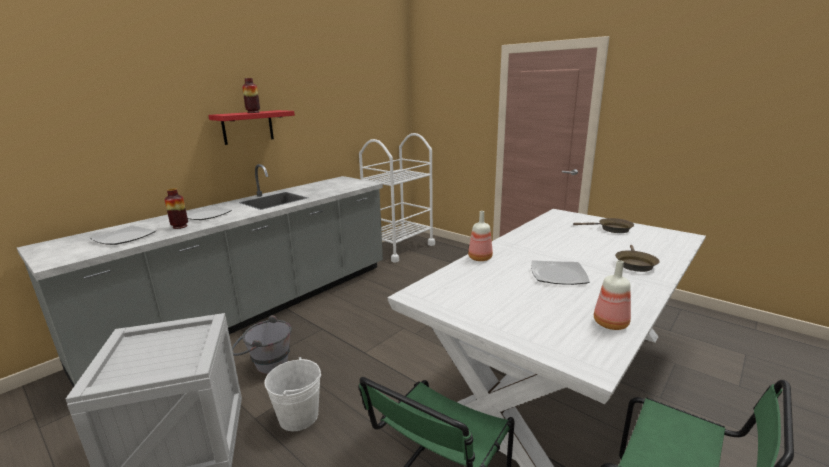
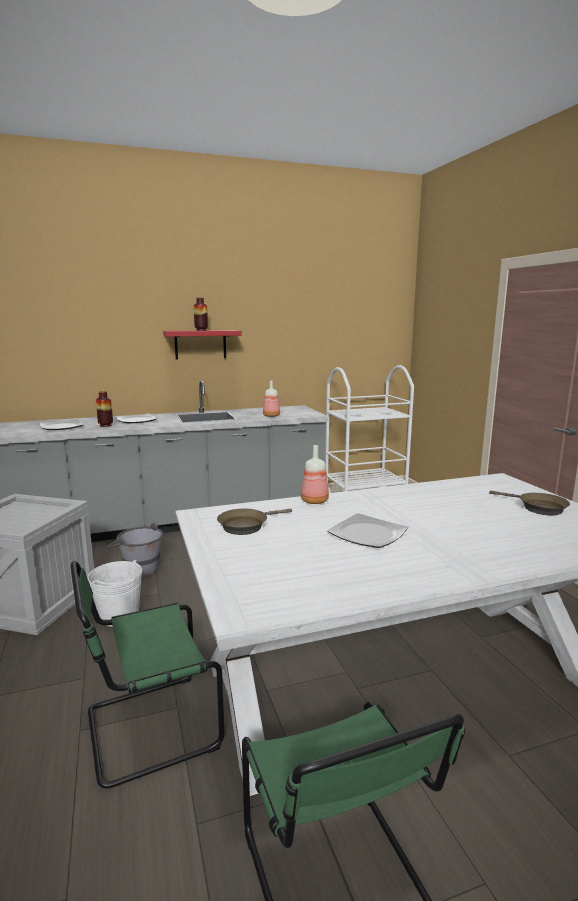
camera: 30 degrees right, 5 degrees down
bottle [594,260,631,330] -> bottle moved to [263,380,280,417]
brown frying pan [615,245,660,272] -> brown frying pan moved to [217,509,292,535]

